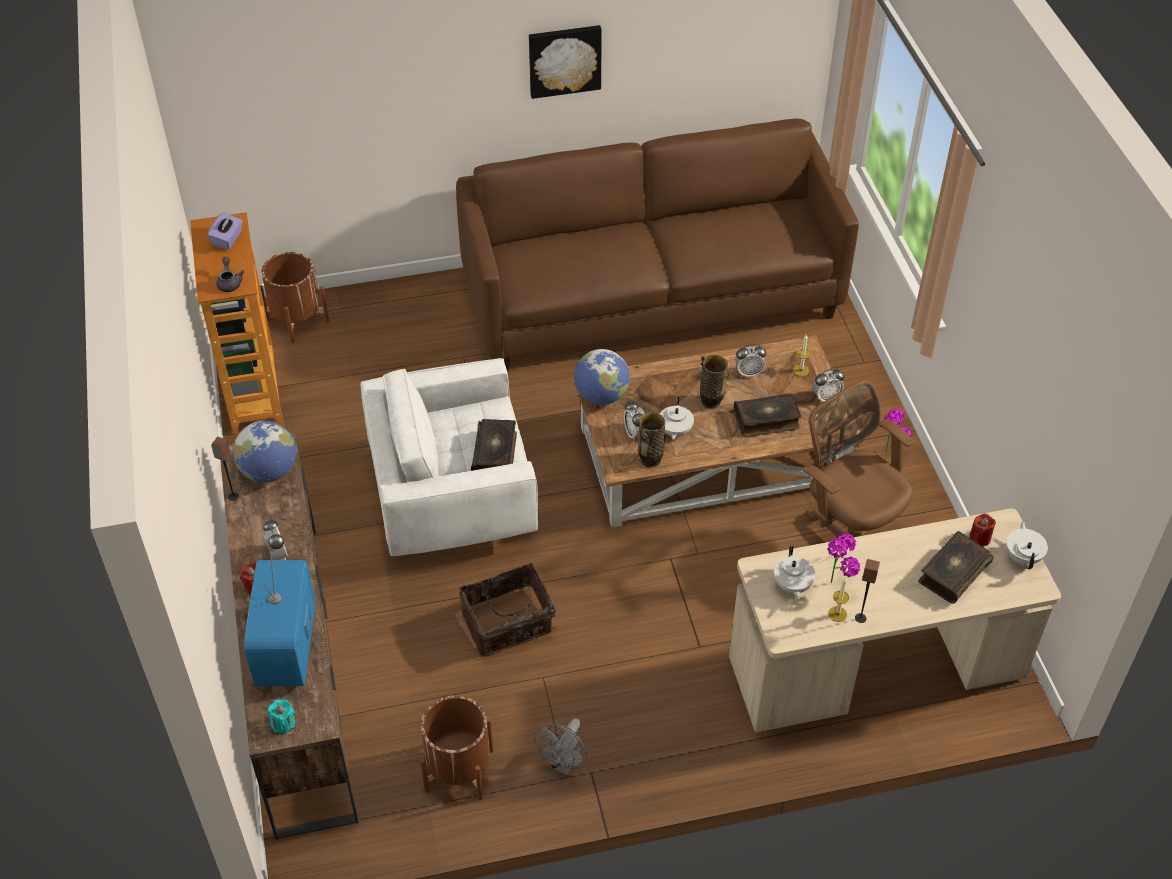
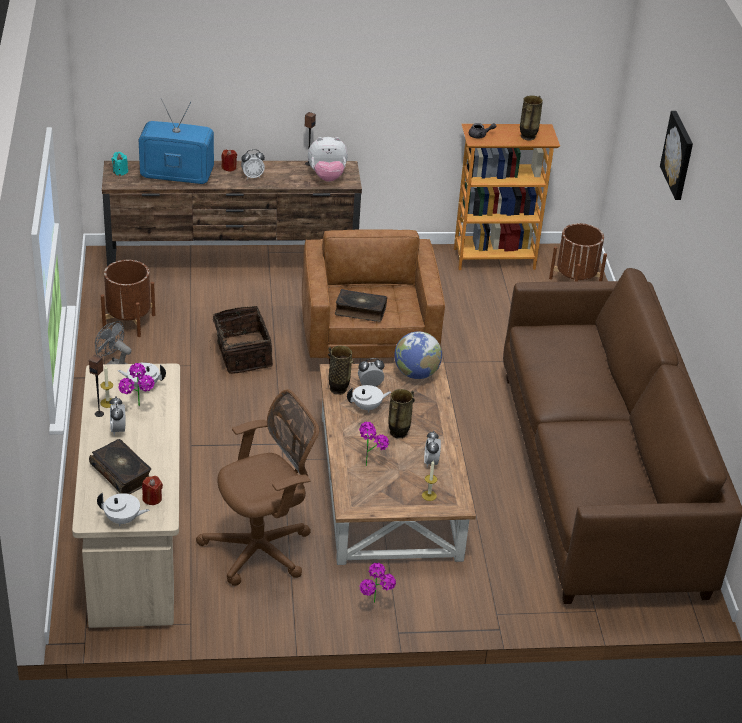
camera: 95 degrees right, 10 degrees down
purple tissue box [207,212,243,250] -> vase [520,95,543,141]
globe [233,421,296,483] -> plush toy [308,137,348,182]
white armchair [360,358,538,556] -> brown armchair [302,229,445,364]
picture [529,25,602,99] -> picture moved to [660,111,693,200]
white teapot [660,396,694,440] -> white teapot turned 150 degrees clockwise [347,385,391,413]
book [734,393,801,437] -> potted plant [359,422,389,466]
alarm clock [812,368,844,403] -> alarm clock moved to [109,397,125,436]

